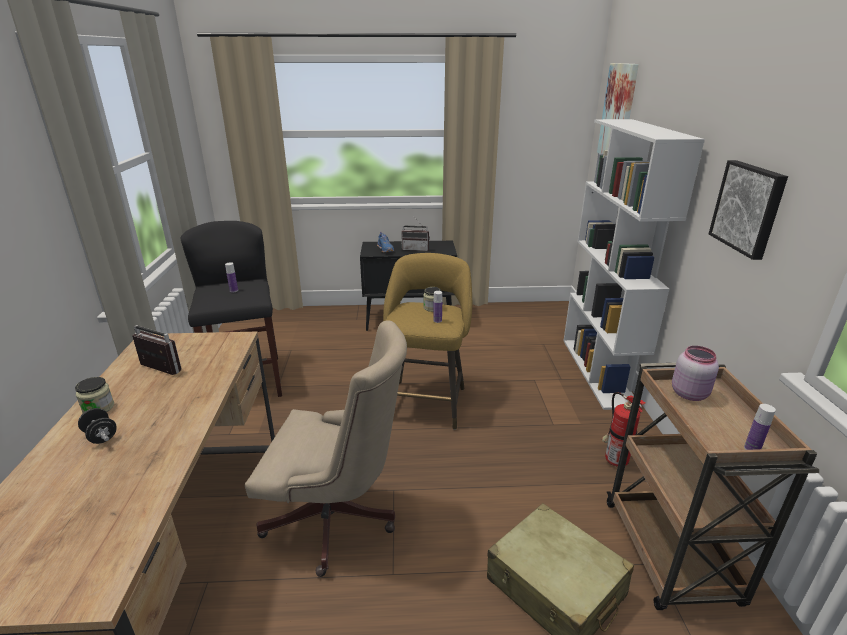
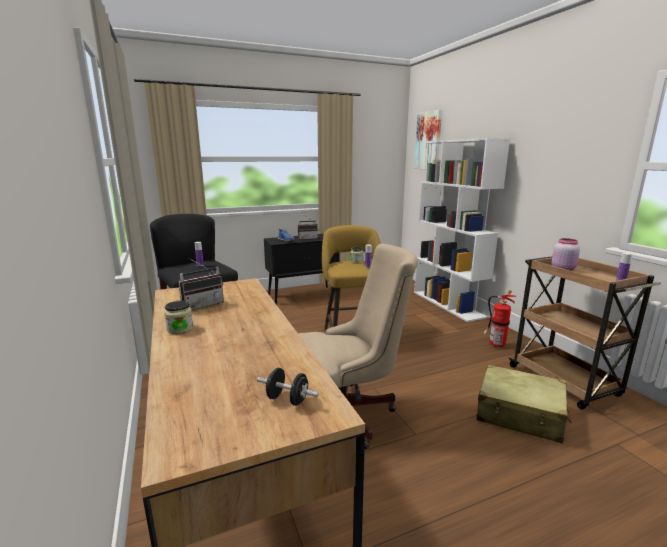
camera: 20 degrees left, 10 degrees down
black dumbbell [78,408,117,444] -> black dumbbell moved to [257,368,319,406]
radio [132,325,182,375] -> radio turned 135 degrees clockwise [178,258,224,310]
picture [709,160,788,260] -> none

